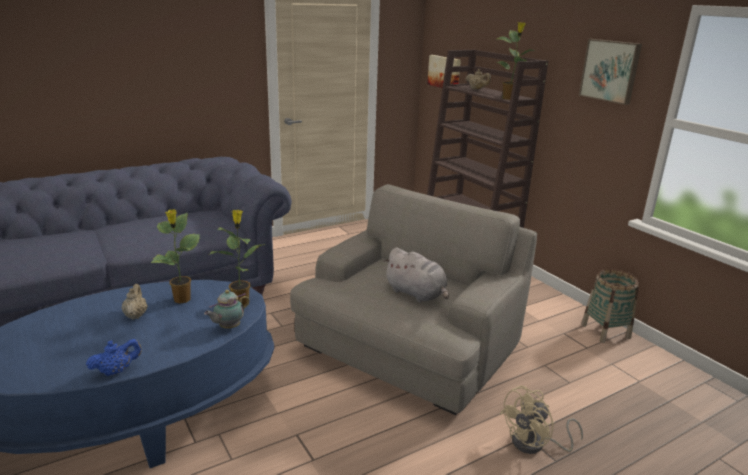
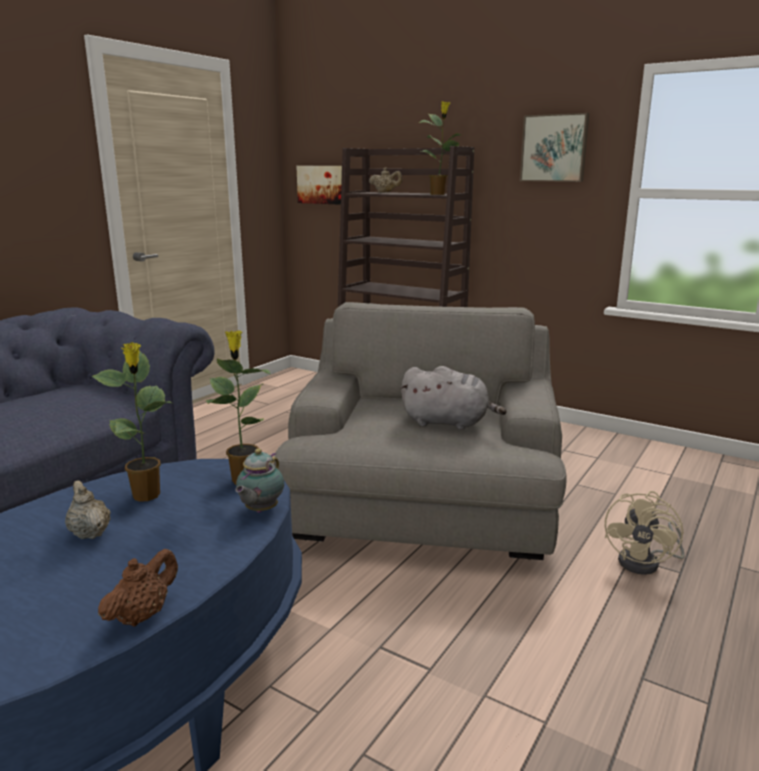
camera: 25 degrees left, 5 degrees down
blue teapot [86,339,142,376] -> brown teapot [98,549,178,627]
basket [581,269,639,343] -> none

